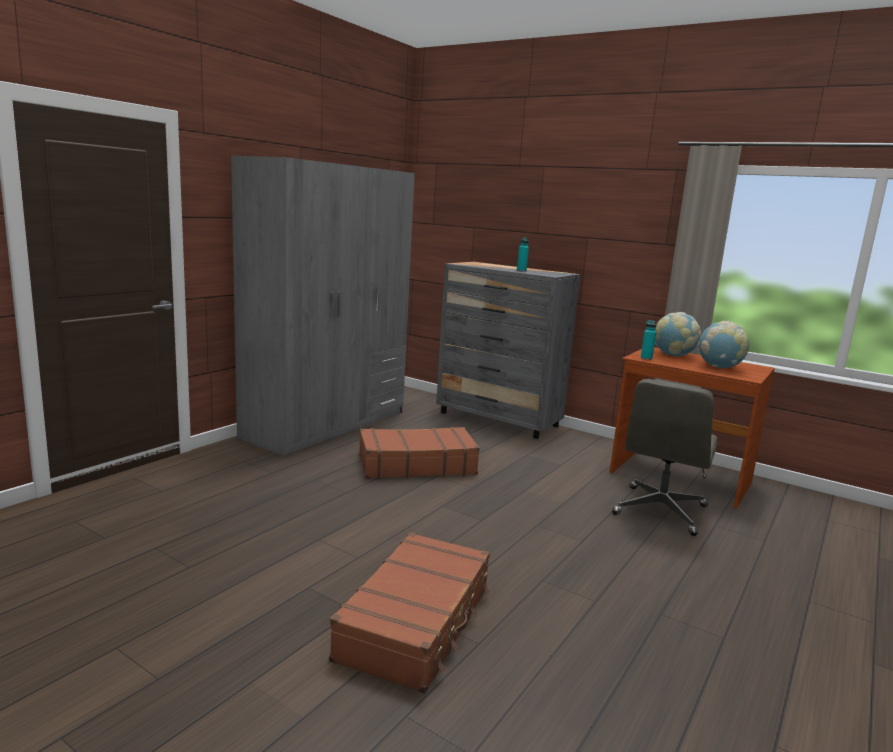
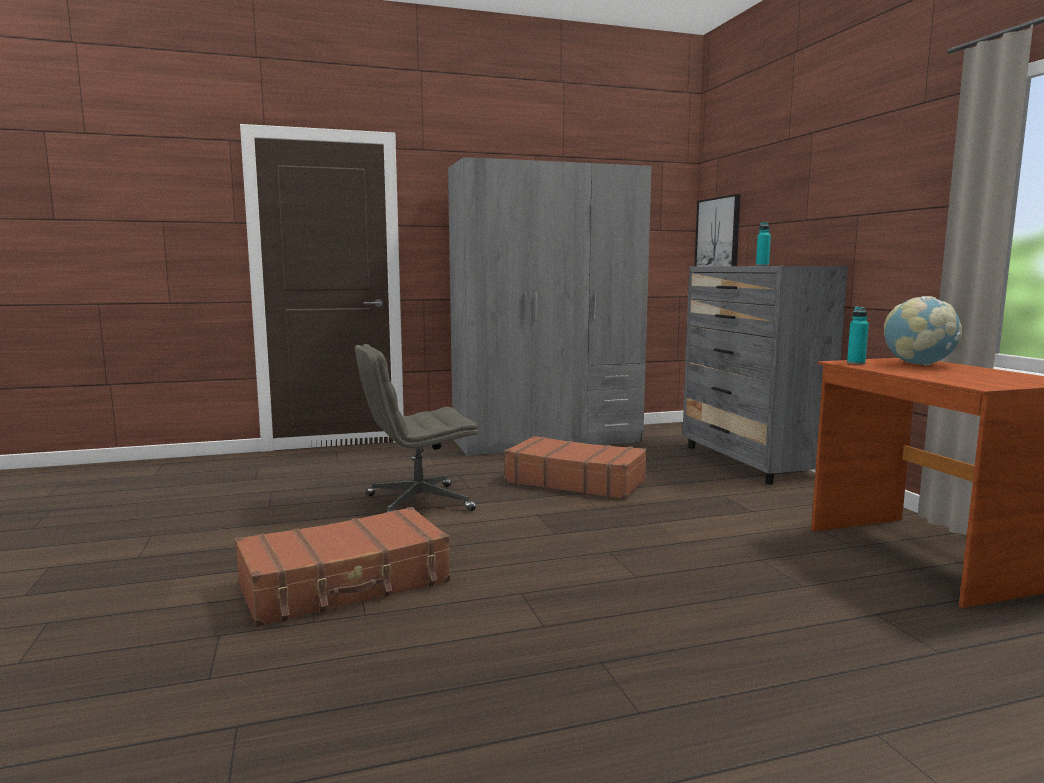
camera: 40 degrees right, 5 degrees down
grey office chair [612,379,718,536] -> grey office chair moved to [355,344,478,513]
globe [698,321,749,368] -> none
none -> picture [694,194,741,267]

